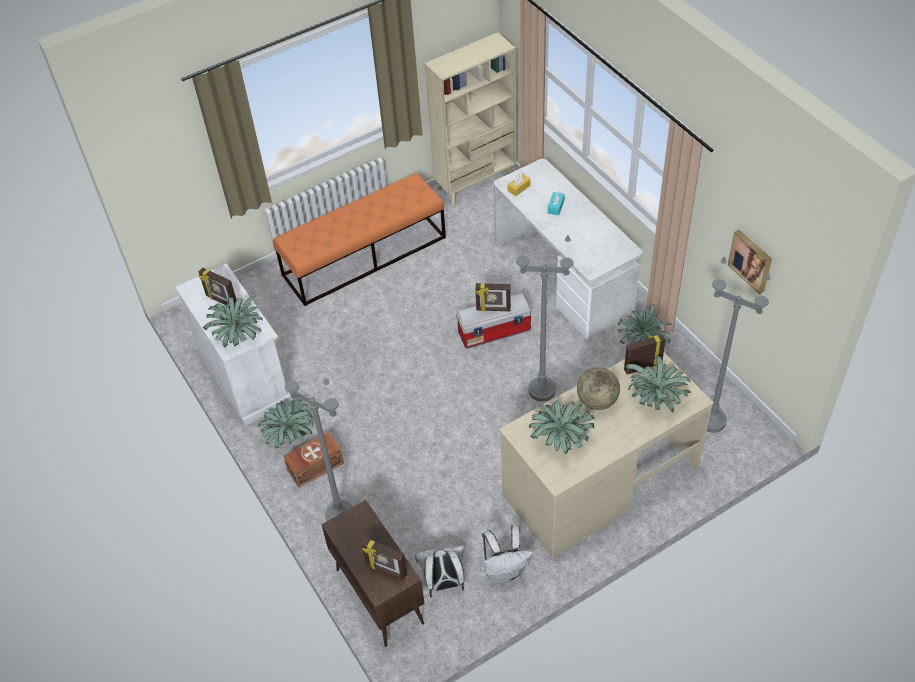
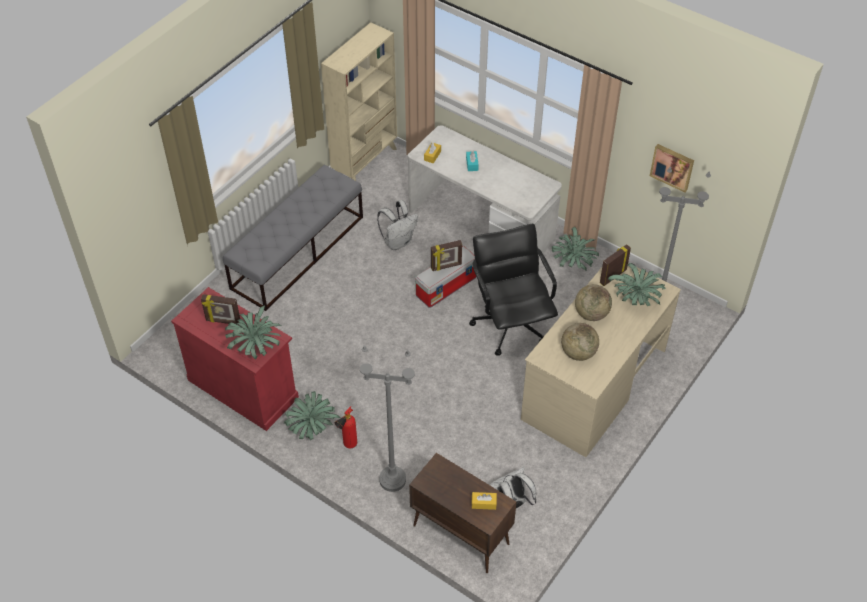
camera: 25 degrees left, 0 degrees up
white cabinet [175,263,292,426] -> red cabinet [171,287,299,431]
orange bench [273,173,446,306] -> grey bench [223,165,363,311]
brown storage box [283,432,344,488] -> fire extinguisher [335,406,357,448]
picture frame [362,538,407,580] -> yellow tissue box [472,492,497,510]
white backpack [482,525,533,583] -> white backpack moved to [377,200,418,250]
grey floor lamp [516,233,573,402] -> black office chair [469,224,558,356]
potted plant [529,400,595,455] -> globe [561,323,599,361]

